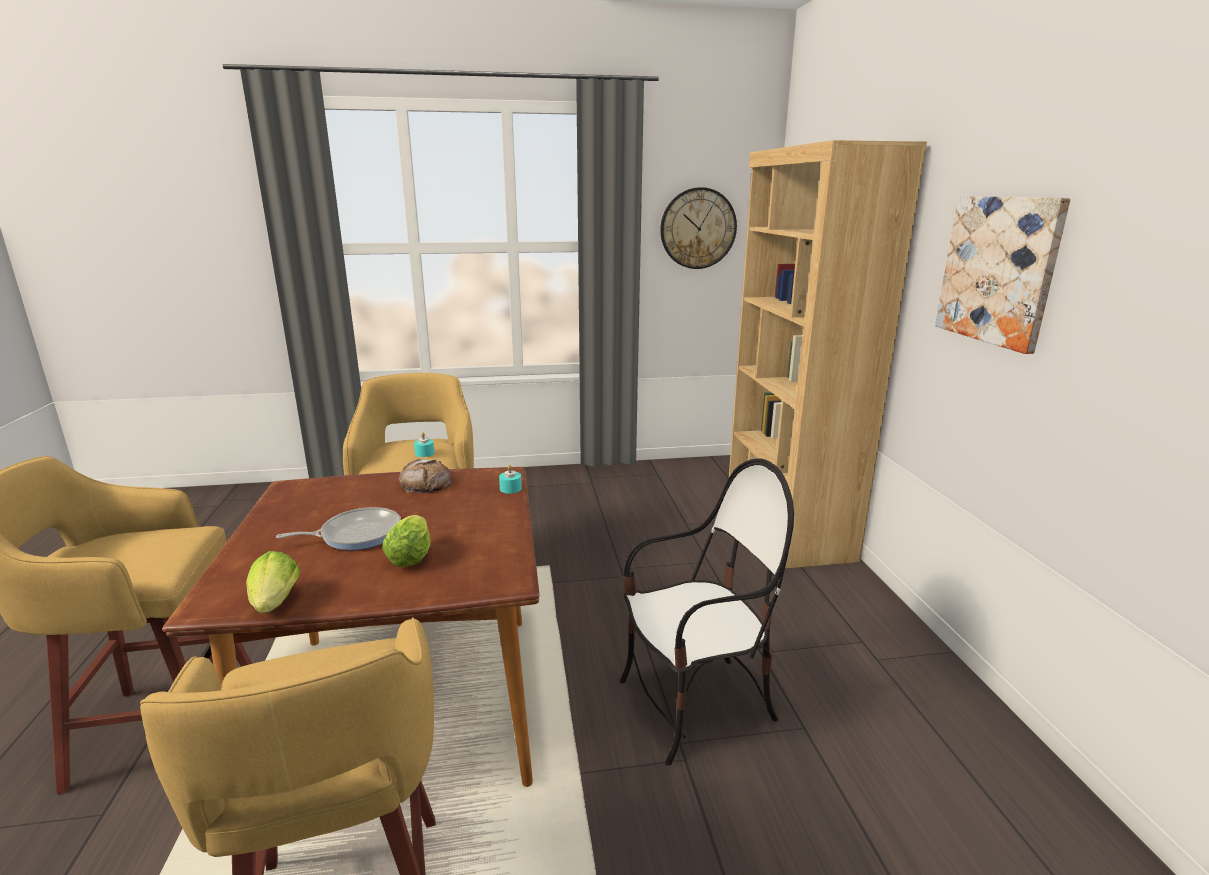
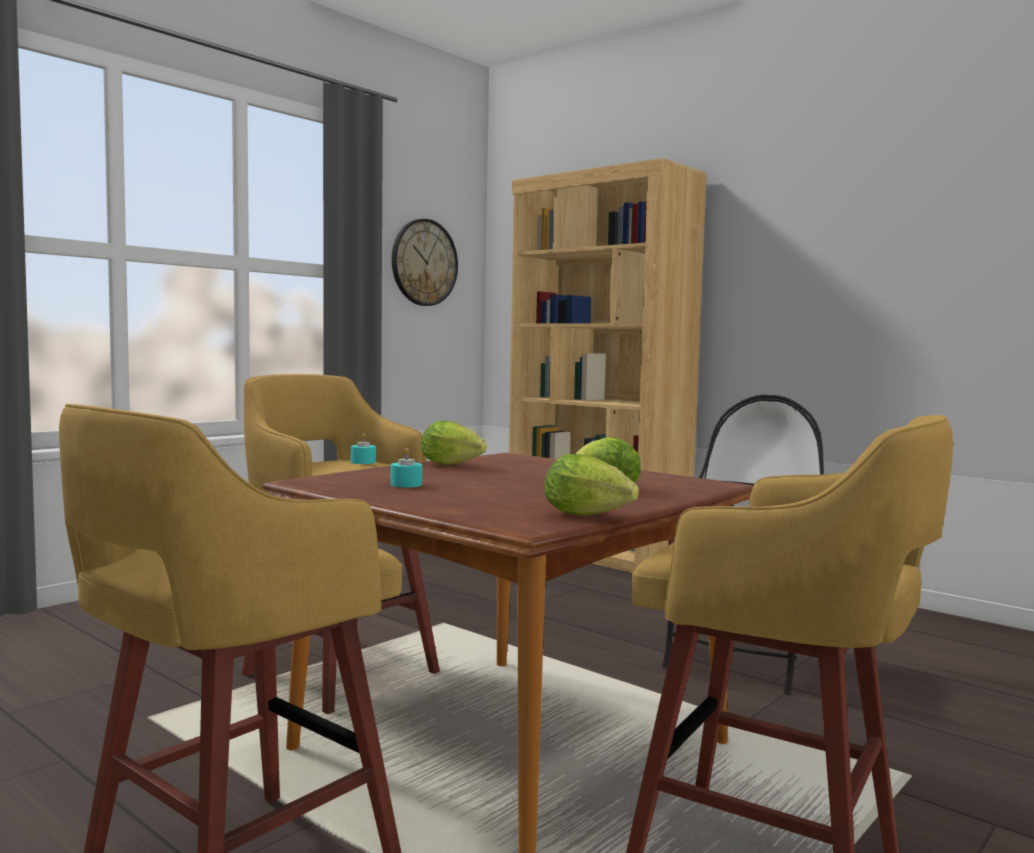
camera: 40 degrees left, 15 degrees down
frying pan [276,507,401,550] -> none
bread [399,459,451,493] -> lettuce [421,421,487,465]
turquoise candle [499,465,522,494] -> turquoise candle moved to [391,448,422,488]
picture [935,196,1071,354] -> none

